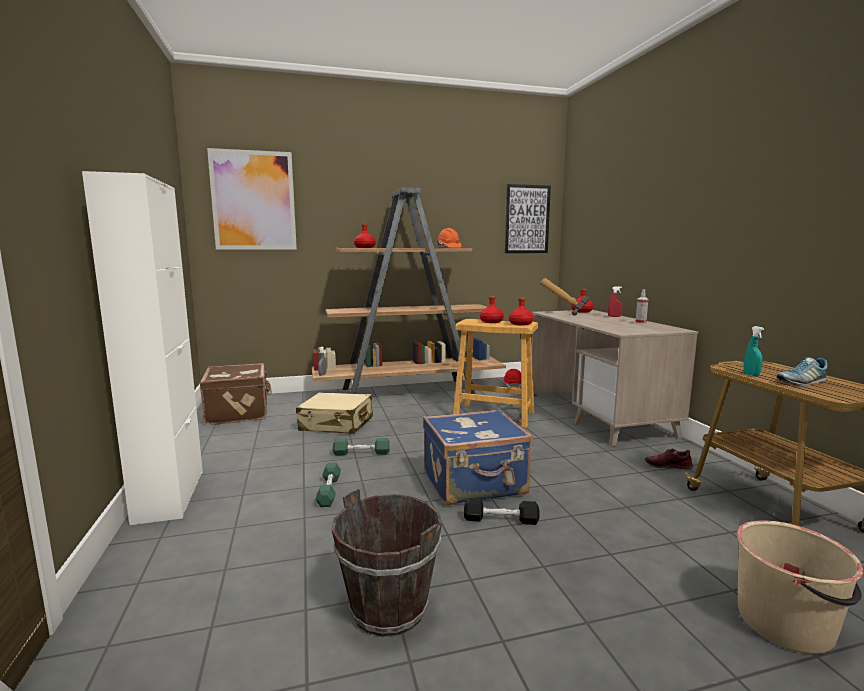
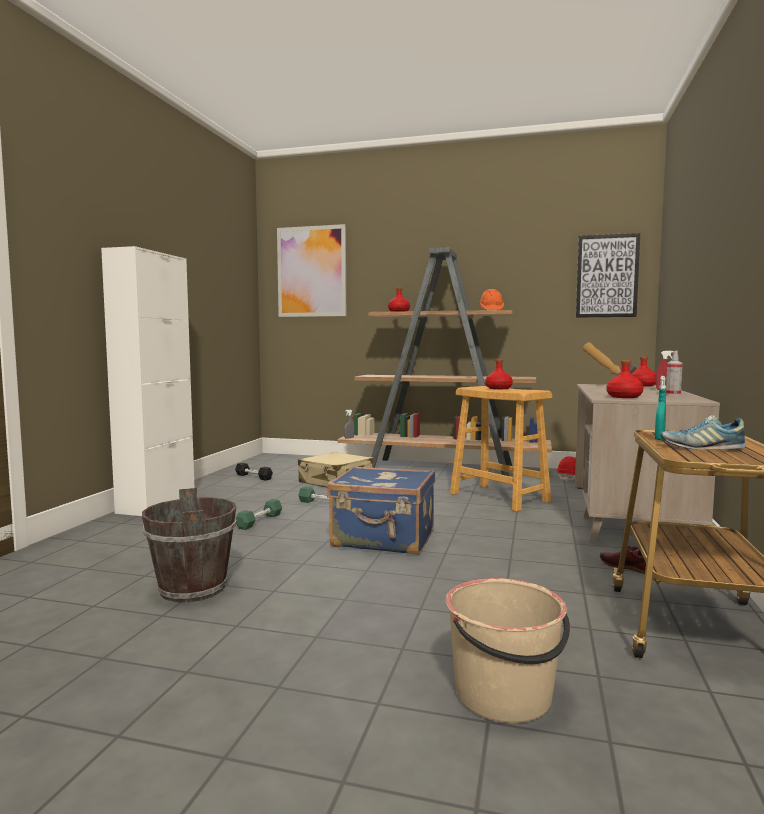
camera: 30 degrees right, 5 degrees down
brown suitcase [200,363,272,425] -> none
black dumbbell [464,498,539,525] -> black dumbbell moved to [235,463,273,481]
red bottle [509,298,534,325] -> red bottle moved to [606,360,643,398]

